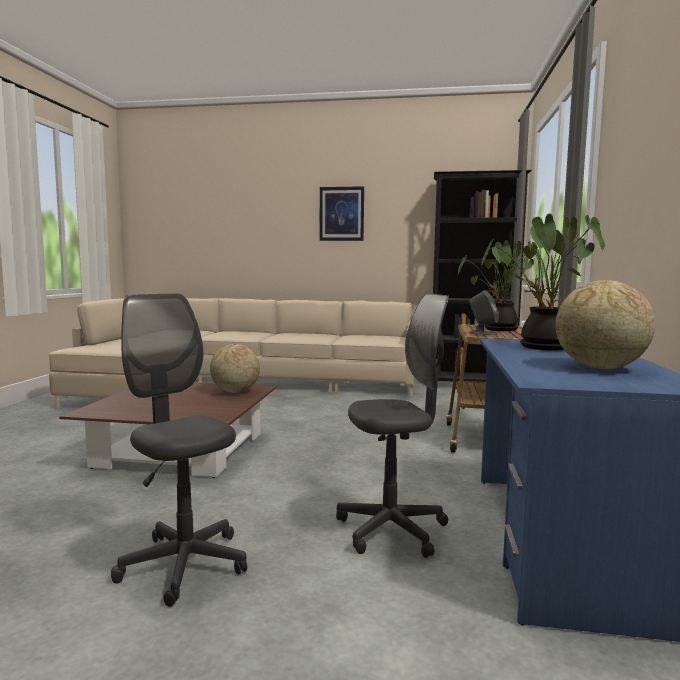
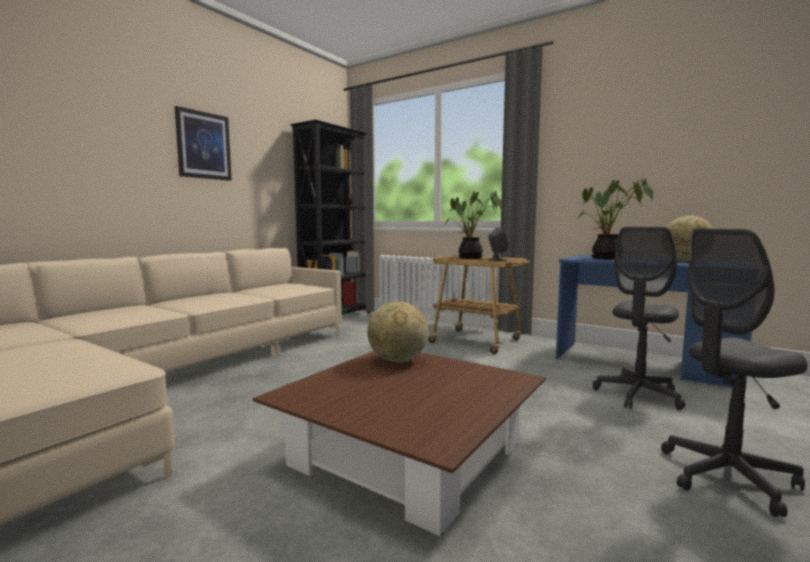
camera: 65 degrees left, 0 degrees up
grey office chair [336,293,449,558] -> grey office chair turned 150 degrees counterclockwise [593,227,685,410]

